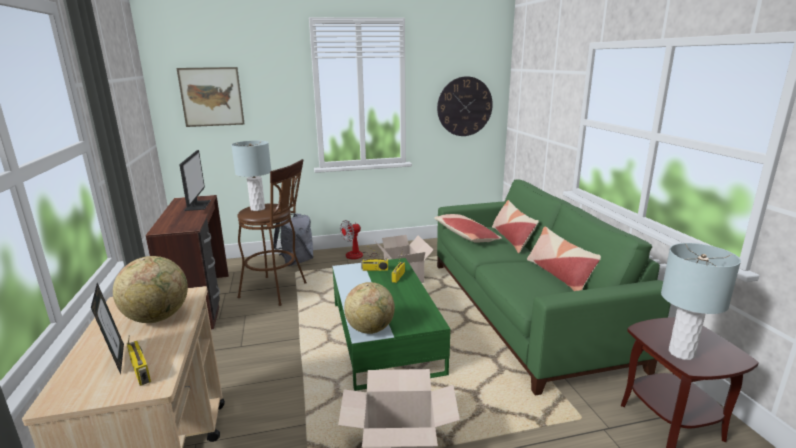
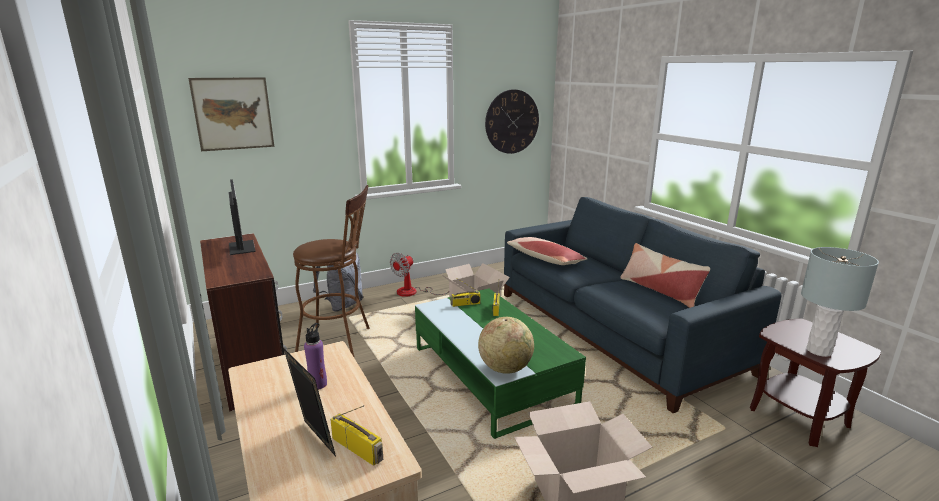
camera: 15 degrees left, 0 degrees up
globe [113,256,188,323] -> purple bottle [304,323,327,390]
grey table lamp [231,141,271,211] -> none
green sofa [437,179,671,395] -> blue sofa [504,197,781,413]
pillow [492,200,539,253] -> none

